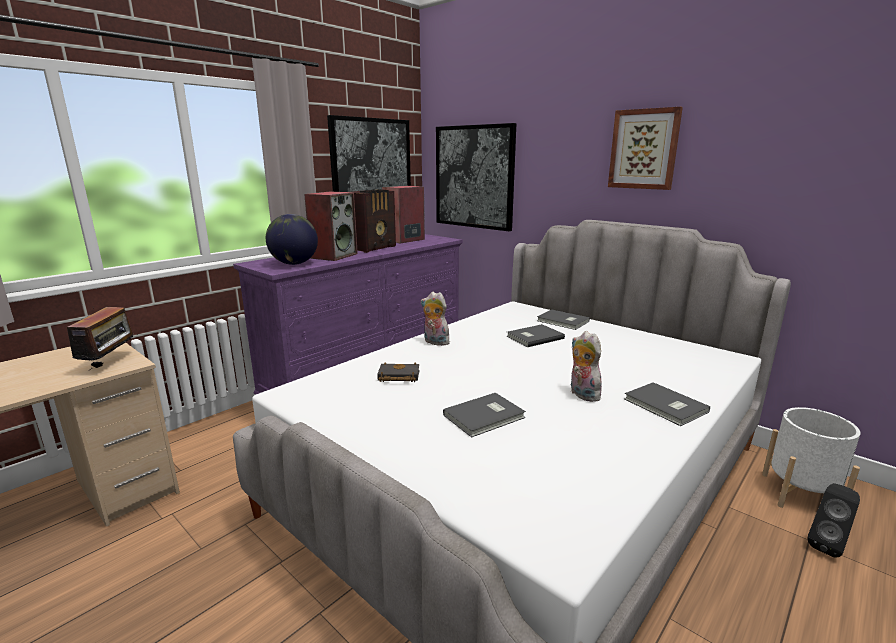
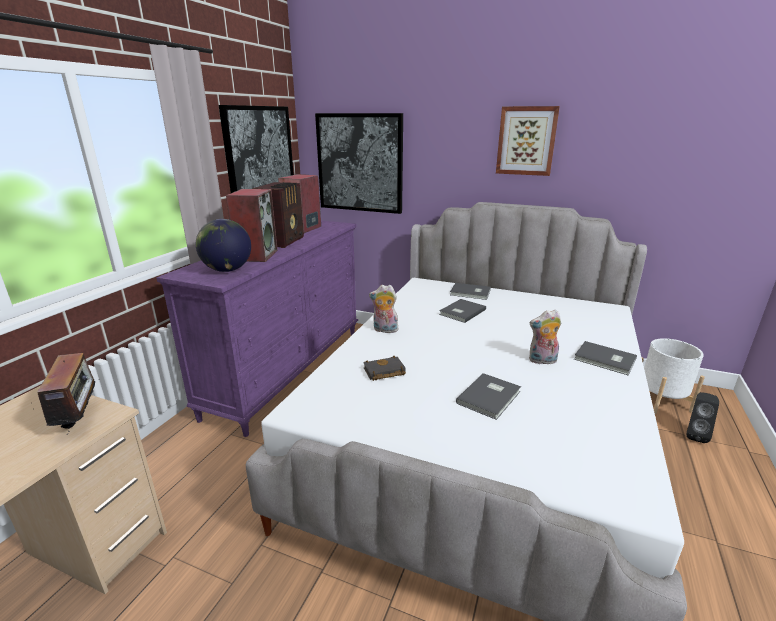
camera: 20 degrees left, 5 degrees up
plush toy [571,331,602,402] -> plush toy turned 45 degrees counterclockwise [529,310,561,364]

